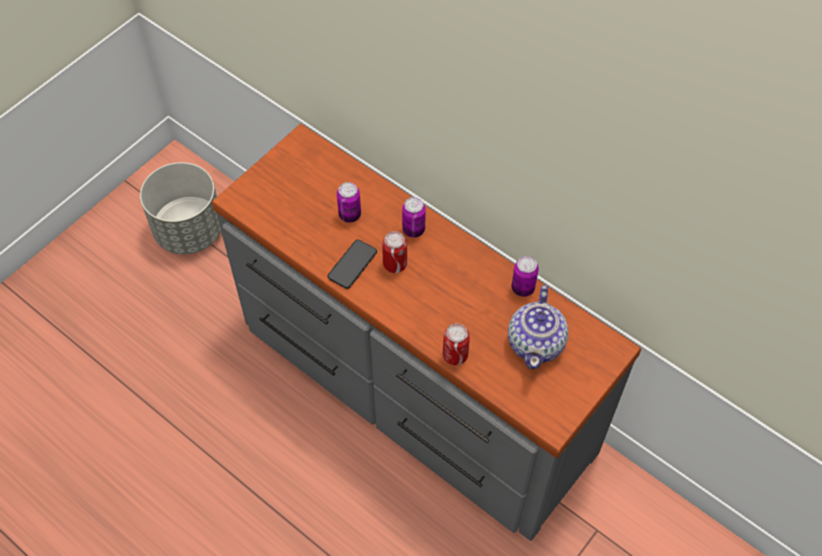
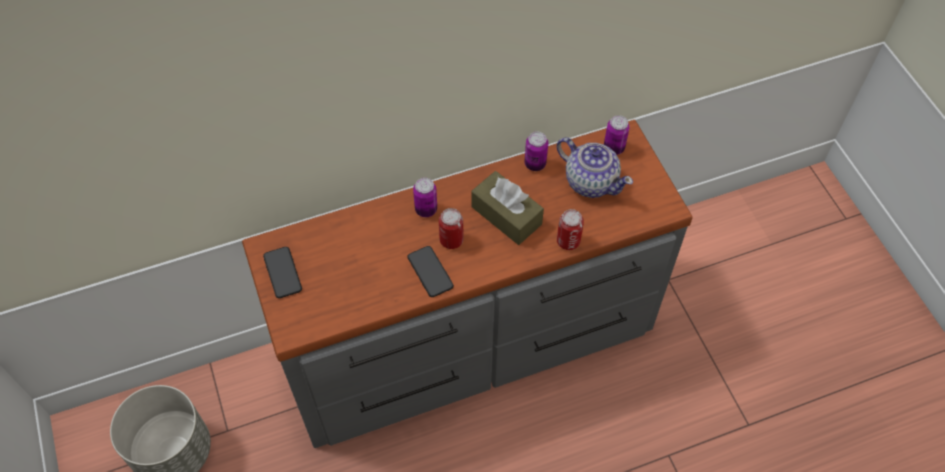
camera: 60 degrees left, 0 degrees up
can [337,182,361,223] -> can moved to [604,115,630,155]
none -> phone [263,247,302,298]
none -> brown tissue box [472,171,544,245]

